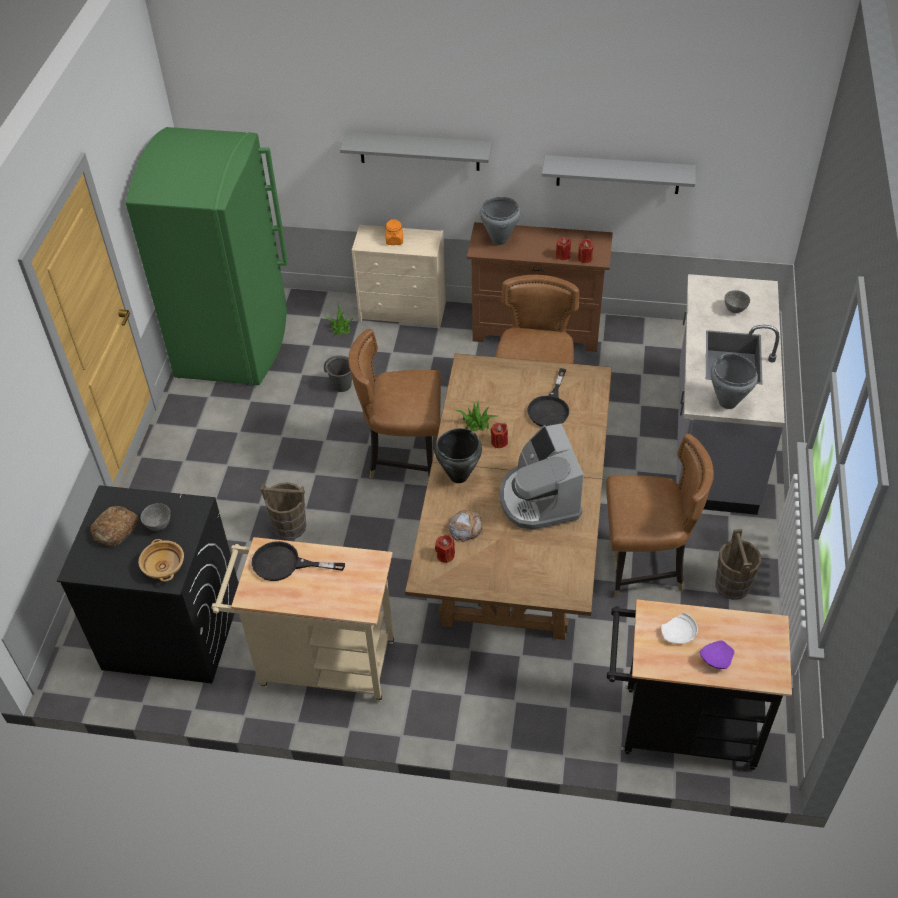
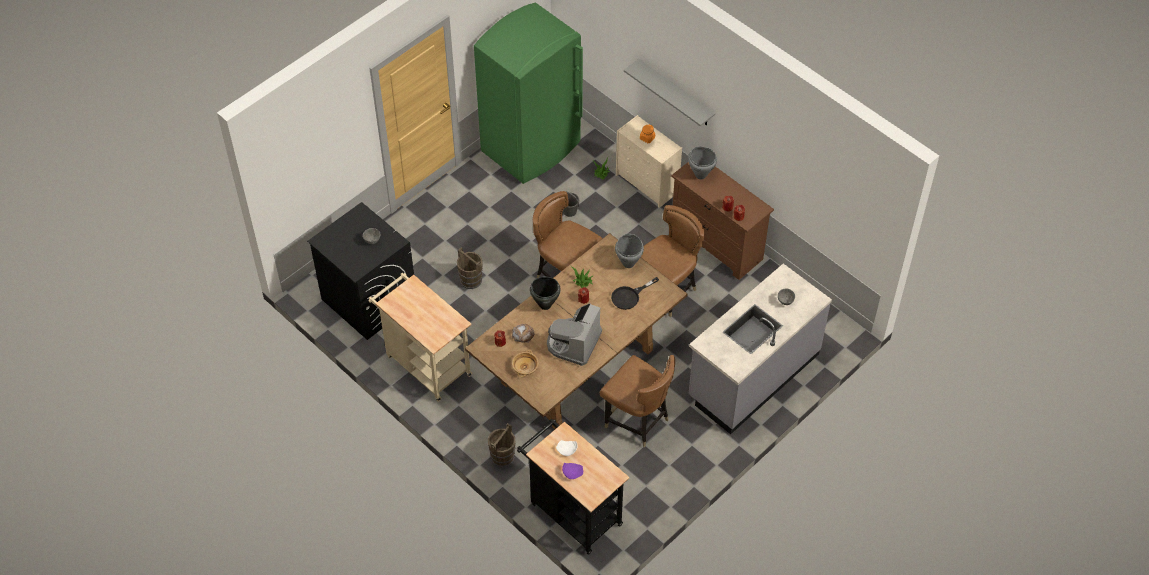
camera: 35 degrees right, 5 degrees up
bread [90,506,139,547] -> none
beige bowl [138,539,184,582] -> beige bowl moved to [512,350,539,377]
black frying pan [252,541,345,581] -> none
grey shelf [542,155,696,194] -> none
grey cooking pot [711,353,758,409] -> grey cooking pot moved to [615,234,644,268]
brown bucket [715,529,761,600] -> brown bucket moved to [488,423,515,468]

